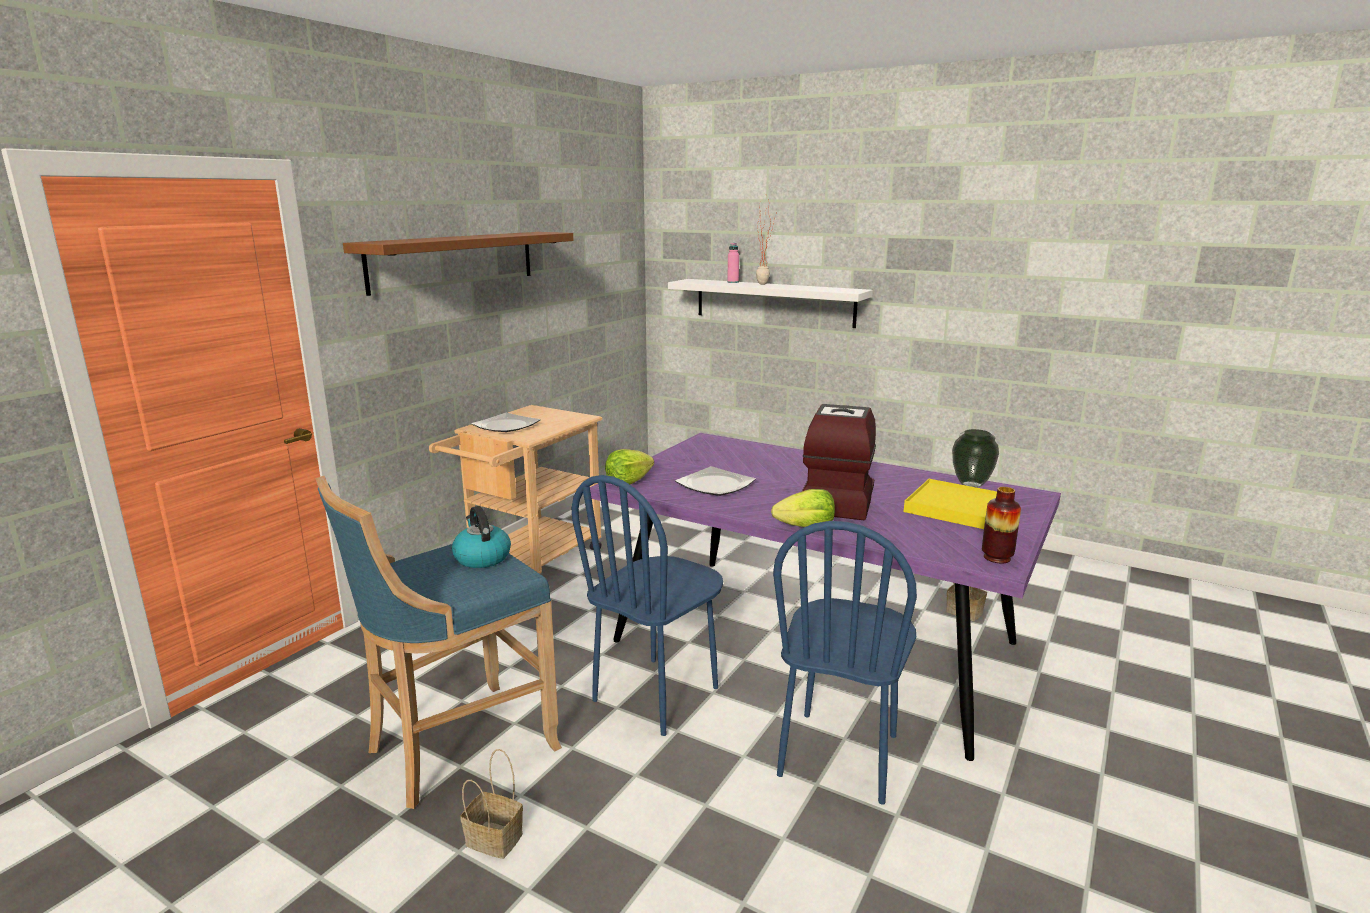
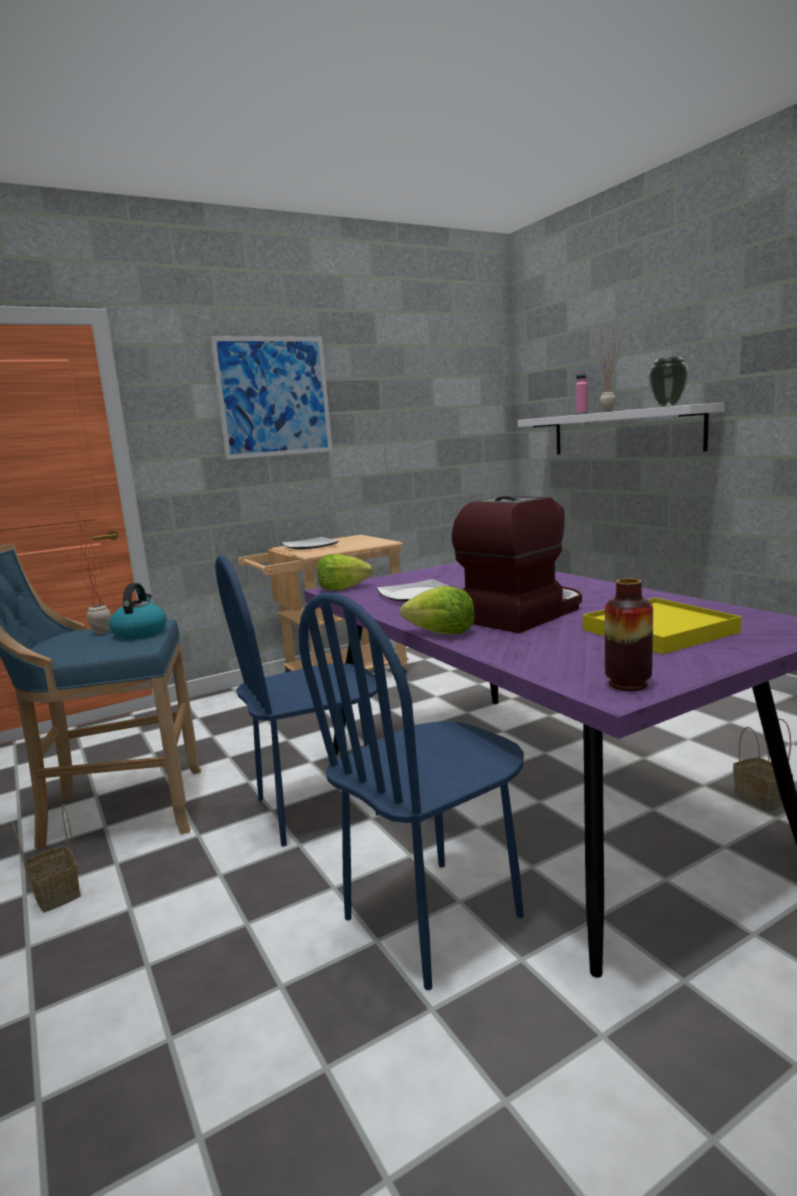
camera: 30 degrees right, 5 degrees down
brown shelf [343,232,574,296] -> picture [210,336,332,460]
vase [952,429,999,488] -> vase moved to [648,357,689,407]
none -> potted plant [58,497,111,634]

